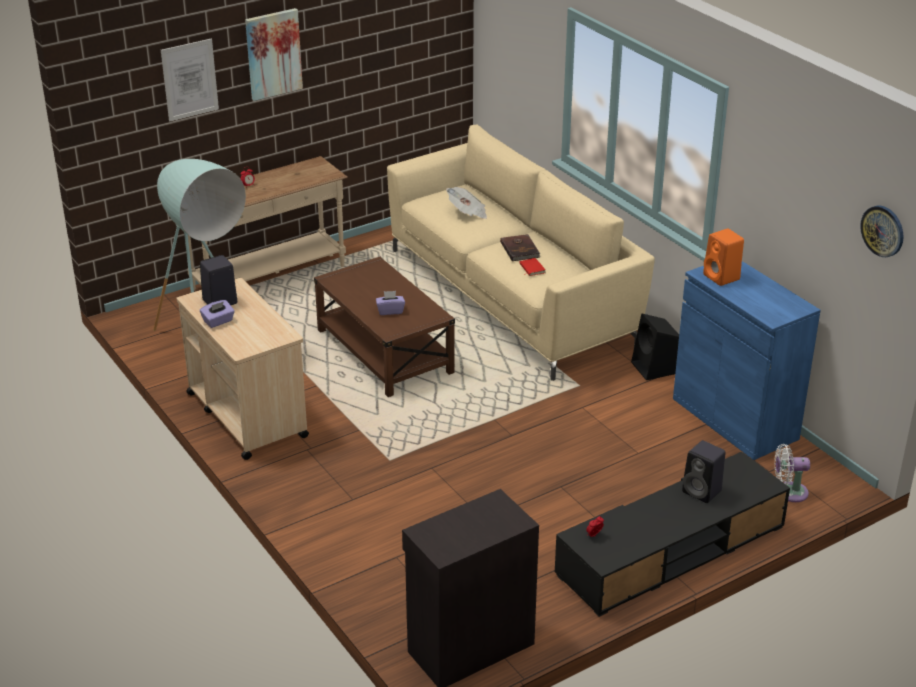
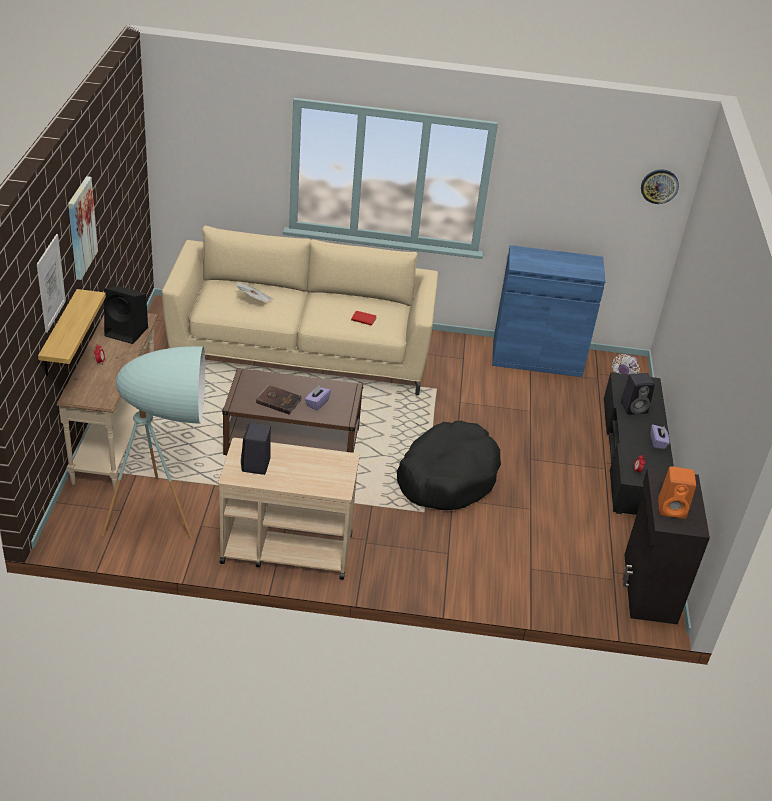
camera: 55 degrees left, 5 degrees up
purple tissue box [200,300,235,328] -> purple tissue box moved to [650,424,670,449]
brown book [500,234,540,261] -> brown book moved to [256,385,302,414]
black speaker [631,314,679,380] -> black speaker moved to [104,286,148,344]
orange speaker [703,229,744,286] -> orange speaker moved to [658,466,696,519]
none -> shelf [38,289,106,376]
none -> black dog bed [397,421,501,510]

